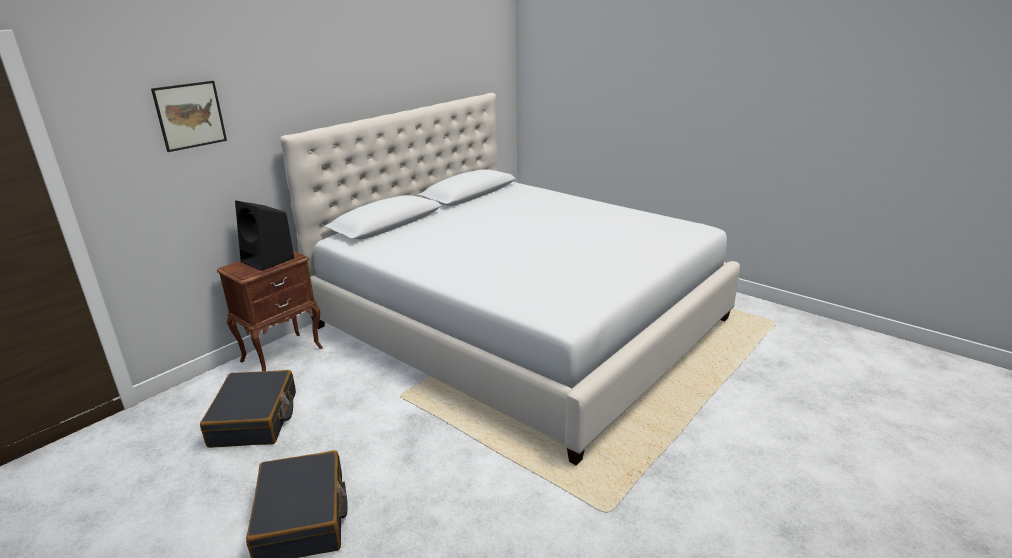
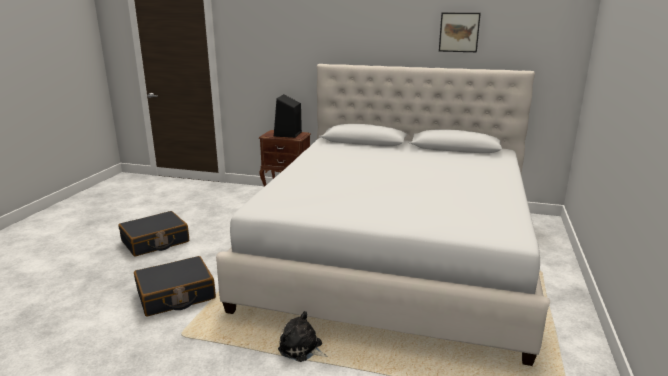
camera: 65 degrees right, 5 degrees down
picture [151,81,227,152] -> picture moved to [439,13,481,52]
black suitcase [200,370,296,448] -> black suitcase moved to [134,256,216,317]
none -> plush toy [278,311,327,362]

